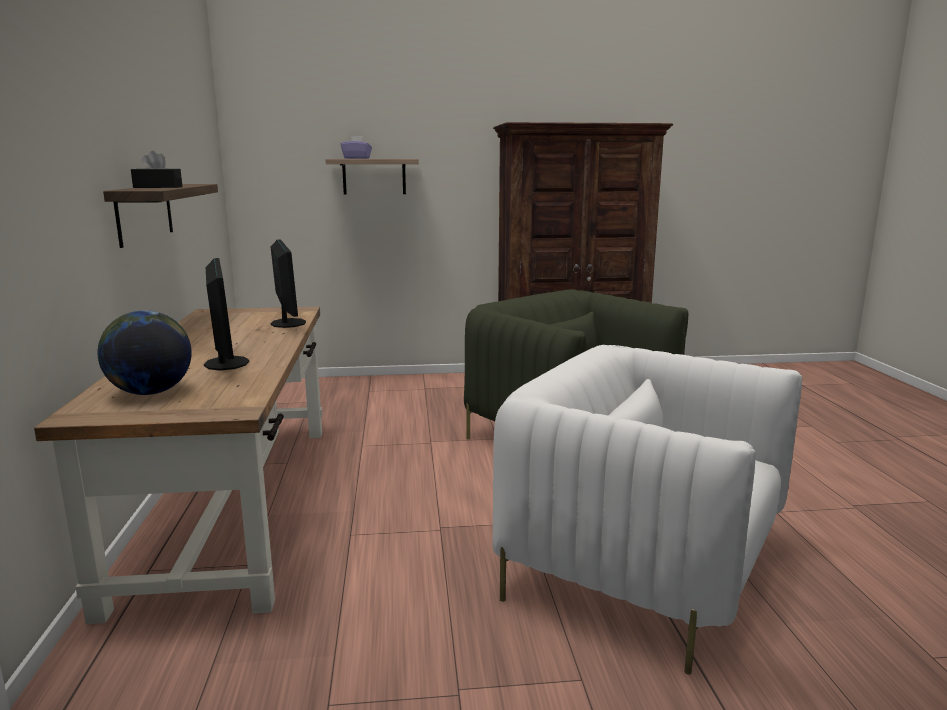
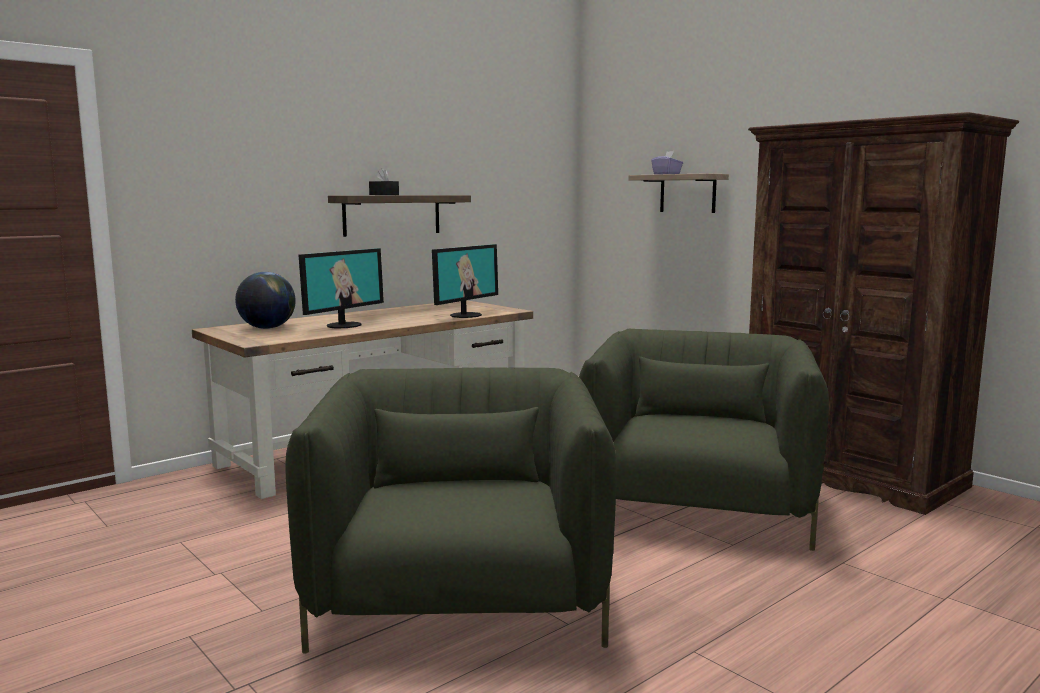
camera: 55 degrees right, 5 degrees down
white armchair [492,345,802,675] -> green armchair [285,367,616,654]

